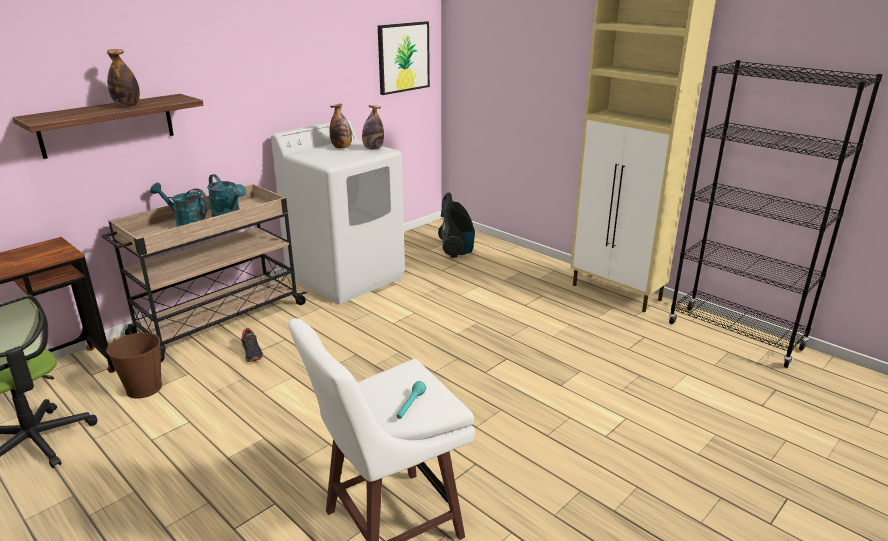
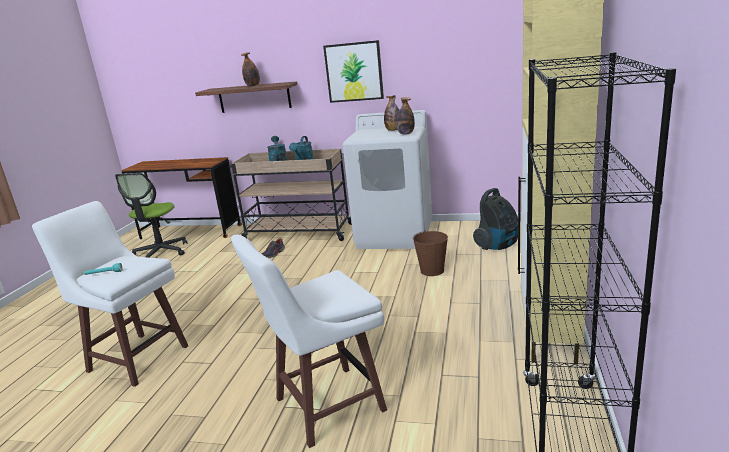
camera: 60 degrees right, 5 degrees down
brown bucket [106,333,162,399] -> brown bucket moved to [413,230,448,276]
picture [378,21,430,95] -> picture moved to [323,40,384,103]
none -> white stool [231,234,387,448]

